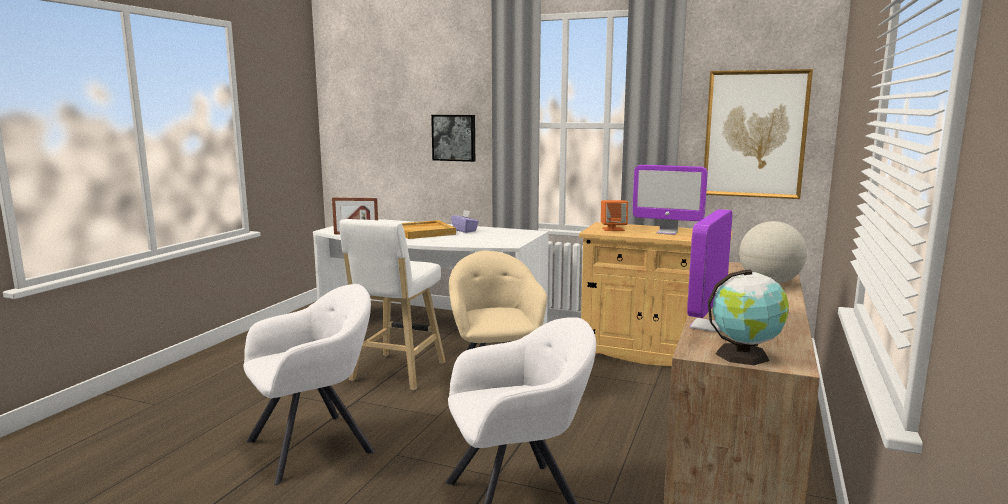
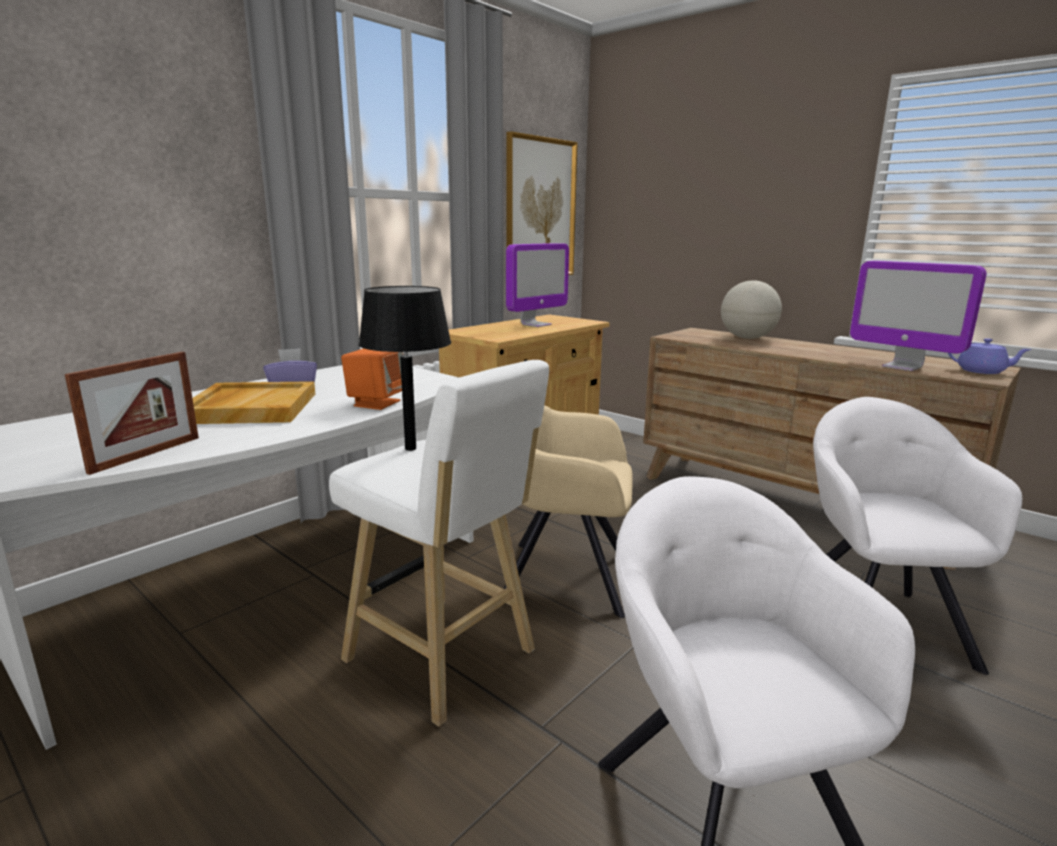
camera: 70 degrees left, 5 degrees up
picture [431,115,475,162] -> none
orange speaker [601,200,628,231] -> orange speaker moved to [341,348,403,410]
globe [708,269,789,365] -> purple teapot [948,338,1032,374]
none -> black table lamp [358,286,451,451]

